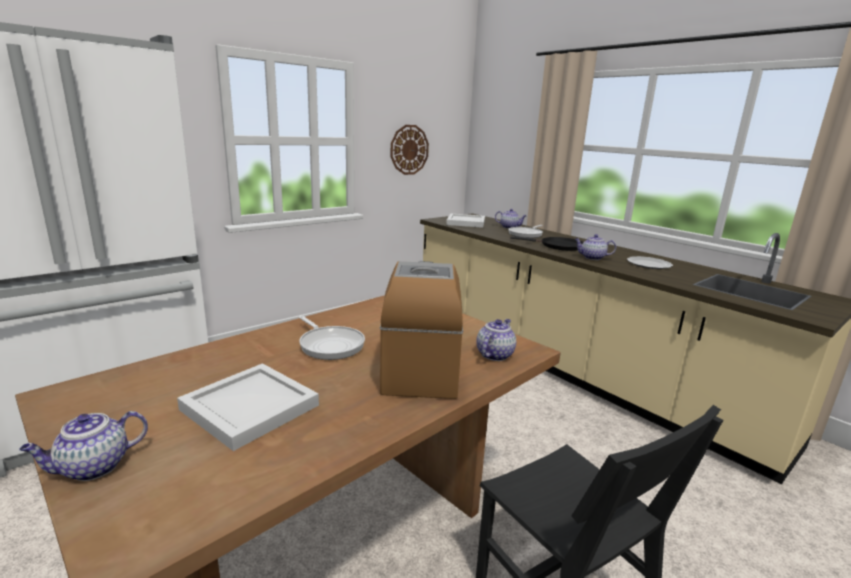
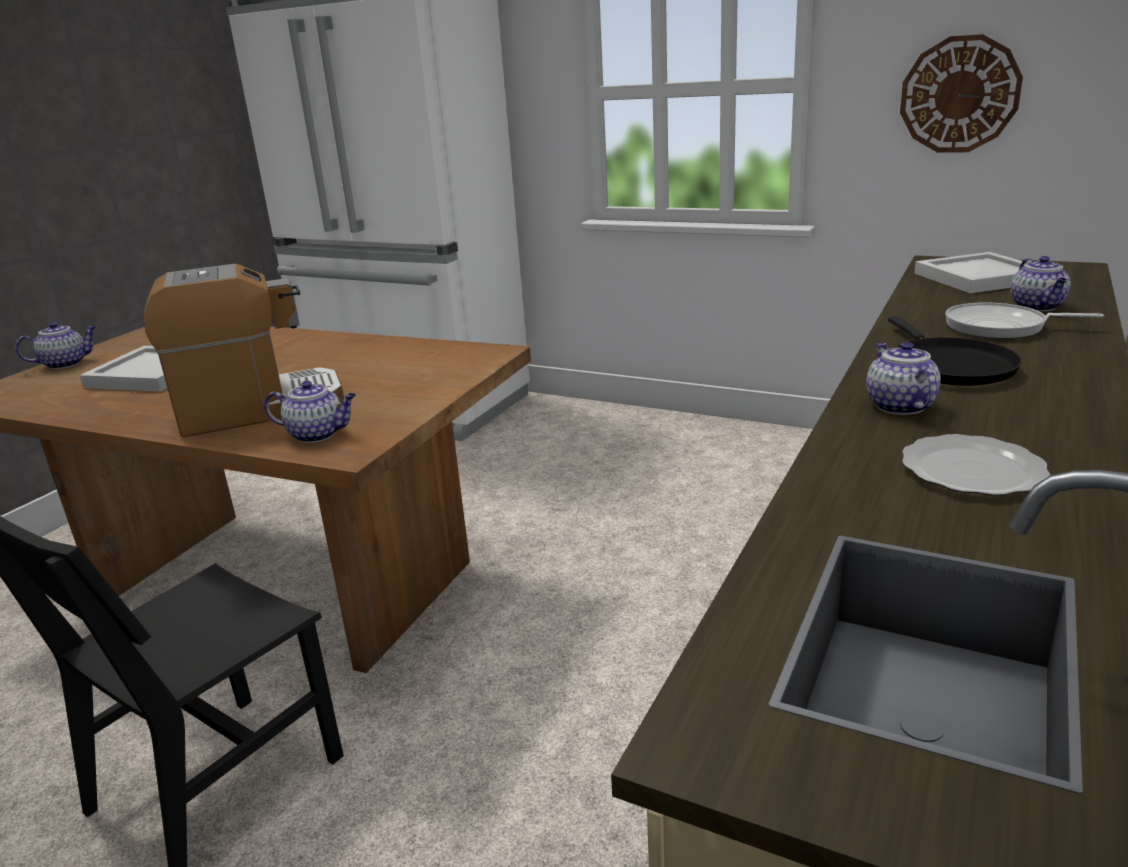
camera: 70 degrees right, 5 degrees up
teapot [19,411,148,481] -> teapot turned 120 degrees clockwise [15,322,97,369]
frying pan [299,316,365,360] -> none

